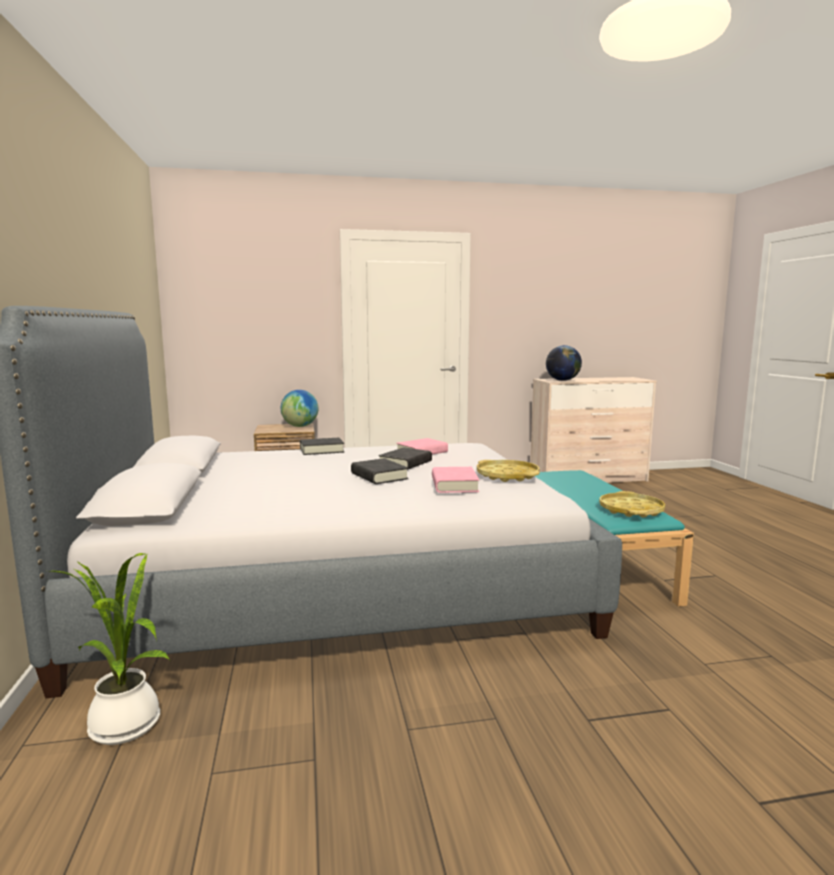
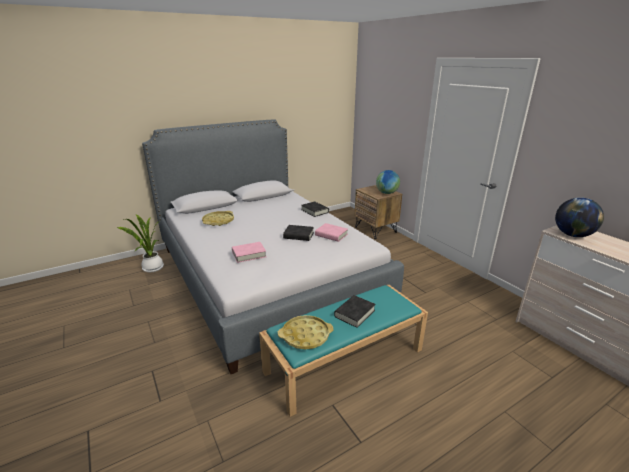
camera: 70 degrees right, 15 degrees up
black book [351,458,408,484] -> black book moved to [334,295,376,328]
yellow tray [477,460,540,482] -> yellow tray moved to [202,211,234,226]

